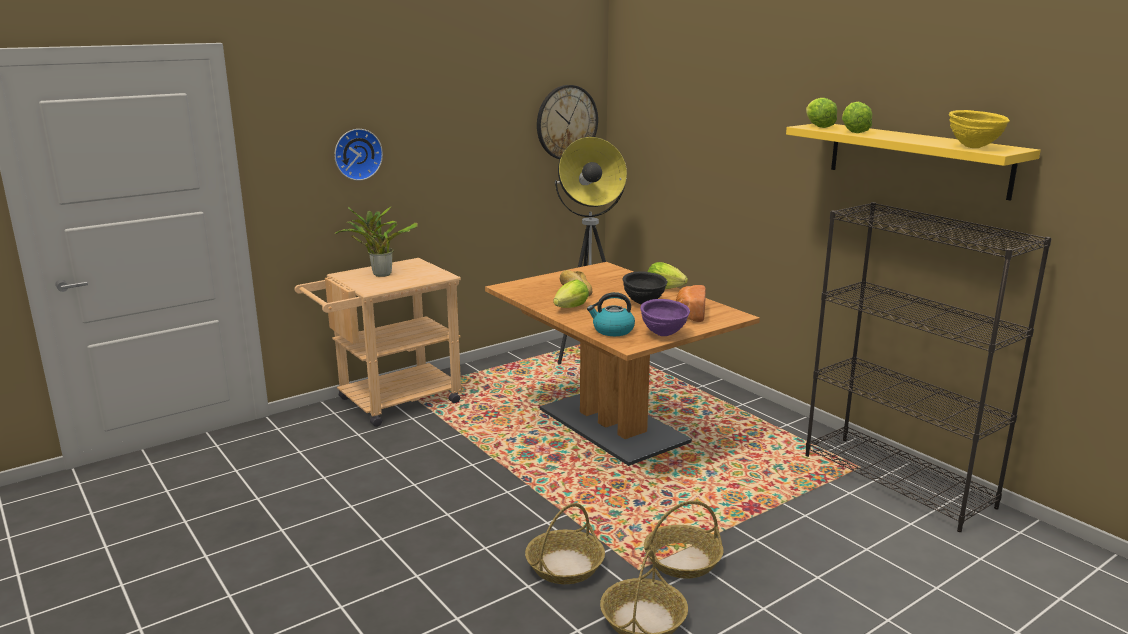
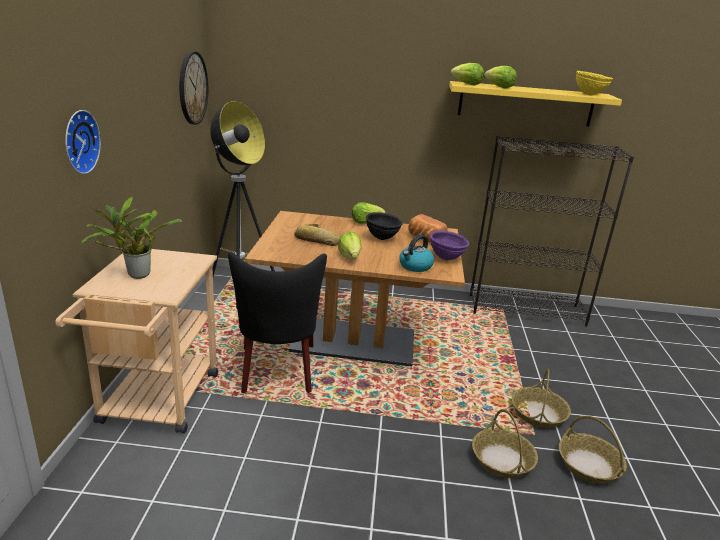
camera: 50 degrees left, 5 degrees up
none -> black chair [228,252,327,394]

